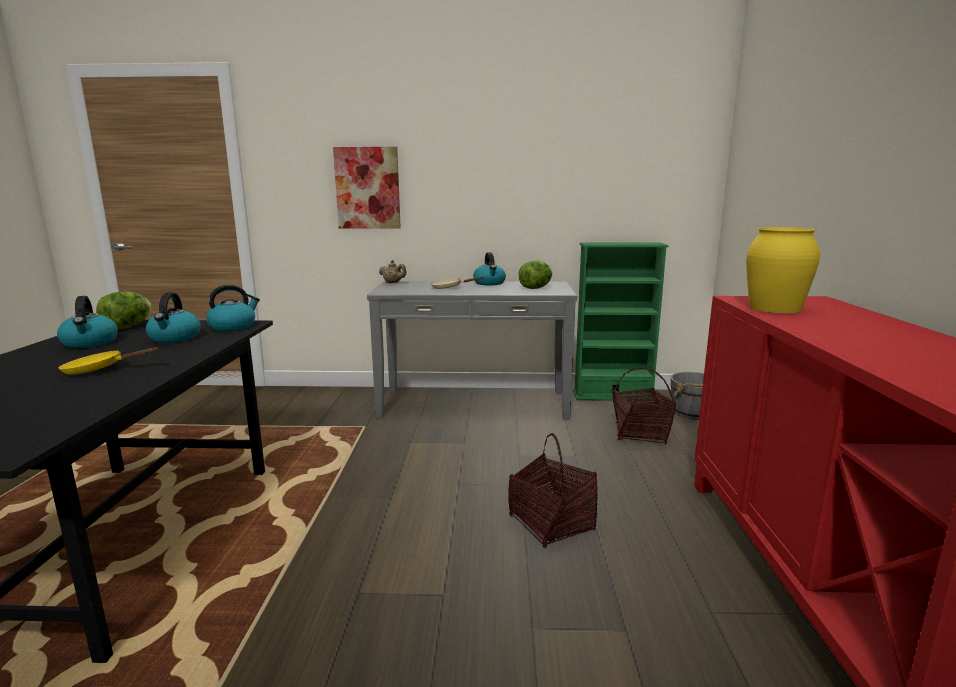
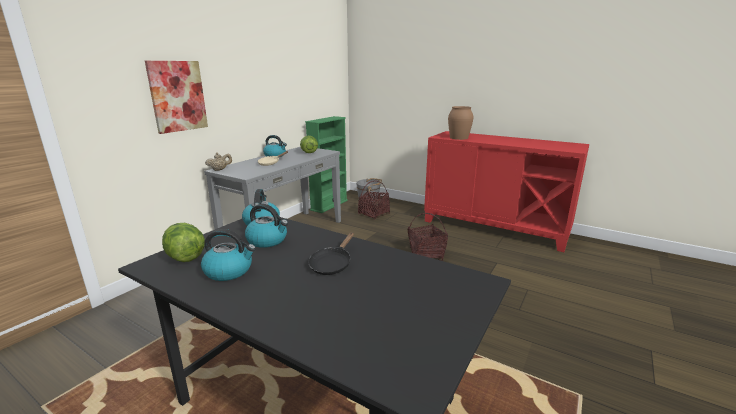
camera: 60 degrees left, 5 degrees up
yellow frying pan [59,347,158,375] -> black frying pan [308,232,354,275]
yellow vase [746,227,820,313] -> brown vase [448,106,473,140]

